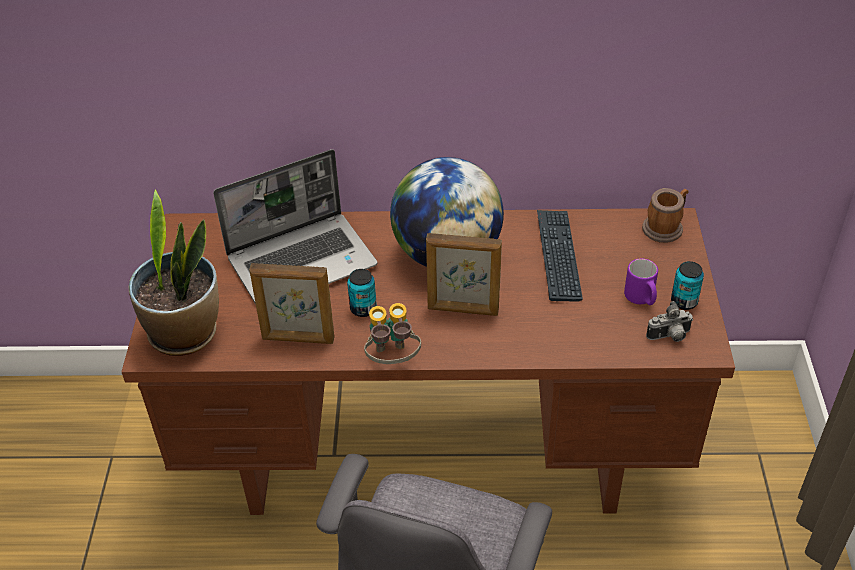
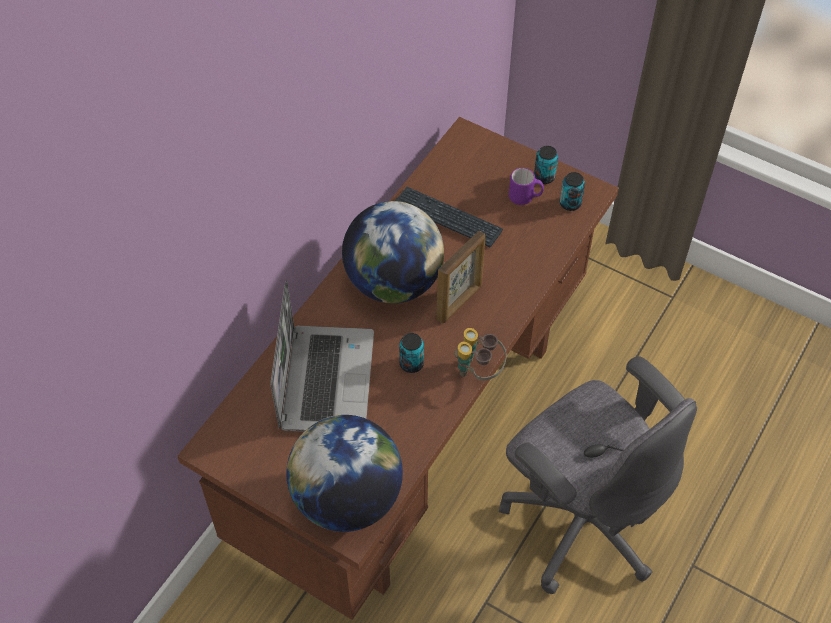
camera: 60 degrees left, 10 degrees up
potted plant [129,190,219,356] -> globe [286,415,403,532]
picture frame [249,263,334,344] -> none
mug [642,188,688,243] -> none
camera [646,301,693,342] -> can [560,172,585,211]

